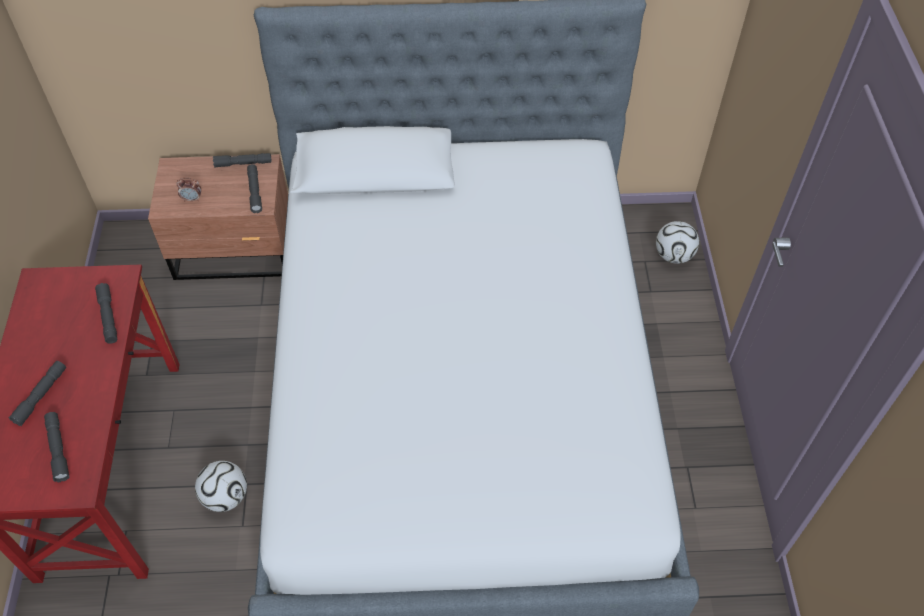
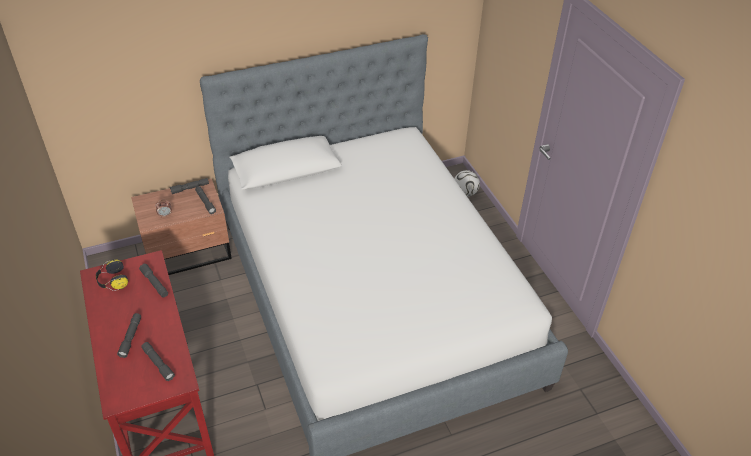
camera: 20 degrees left, 10 degrees down
football [195,461,247,512] -> none
none -> headphones [96,259,128,291]

